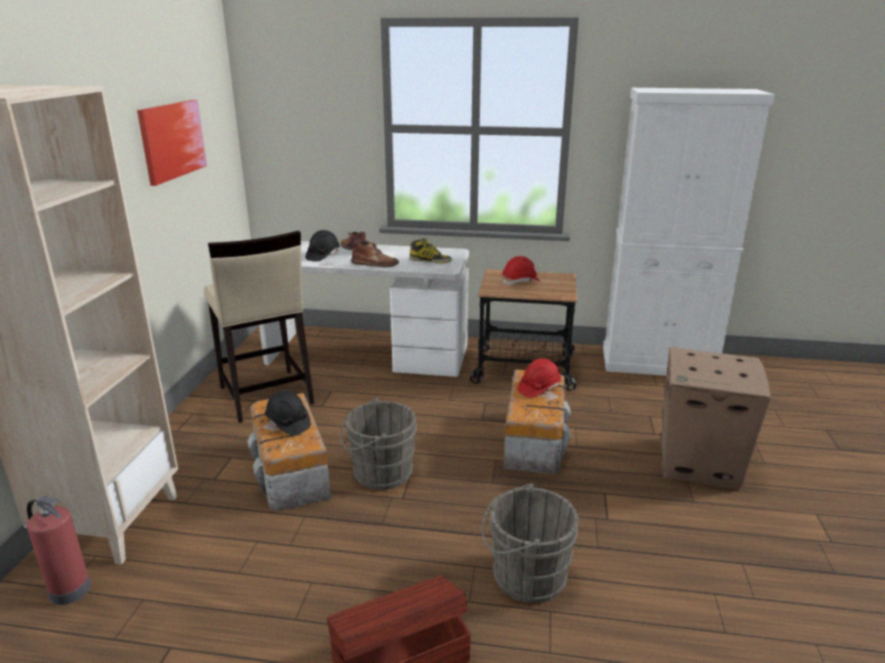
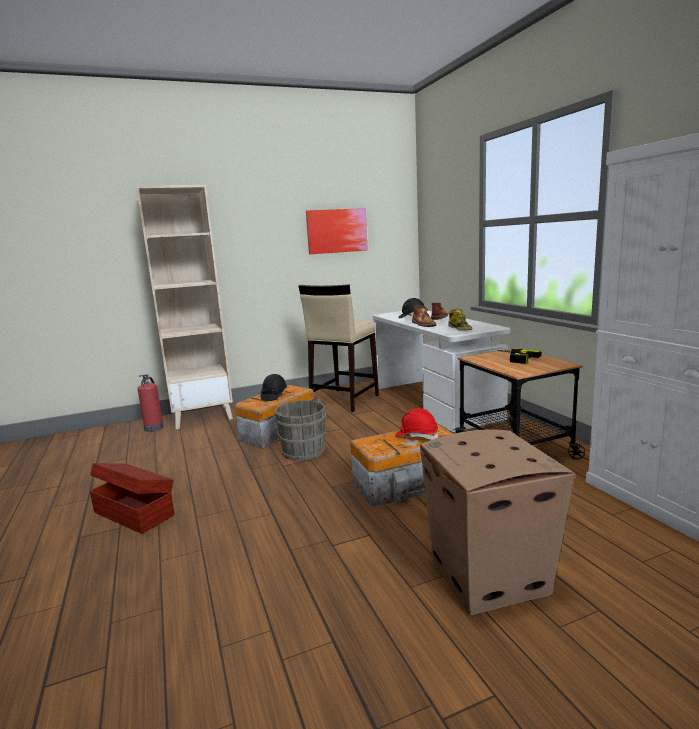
camera: 60 degrees right, 10 degrees down
grey bucket [482,483,579,603] -> none
red hard hat [502,256,541,285] -> power drill [497,349,542,364]

